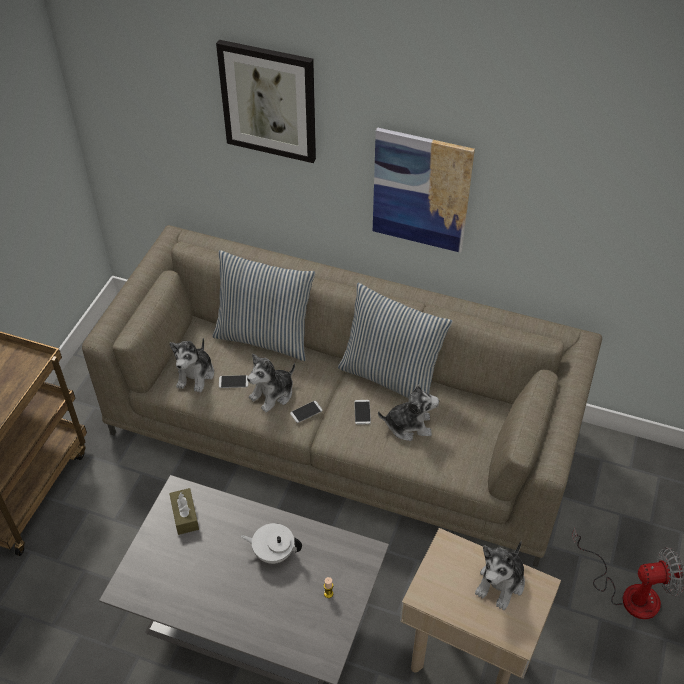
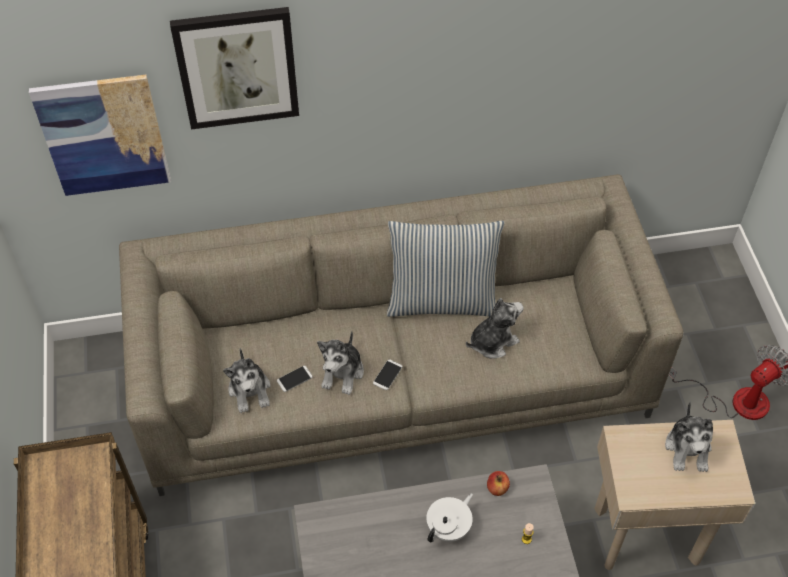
camera: 30 degrees left, 5 degrees up
brown tissue box [169,488,199,535] -> none
pillow [212,250,315,361] -> none
white teapot [241,523,302,564] -> white teapot turned 150 degrees clockwise [426,493,473,543]
phone [354,400,371,425] -> none
picture [373,127,475,253] -> picture moved to [29,75,171,196]
none -> apple [487,471,510,496]

